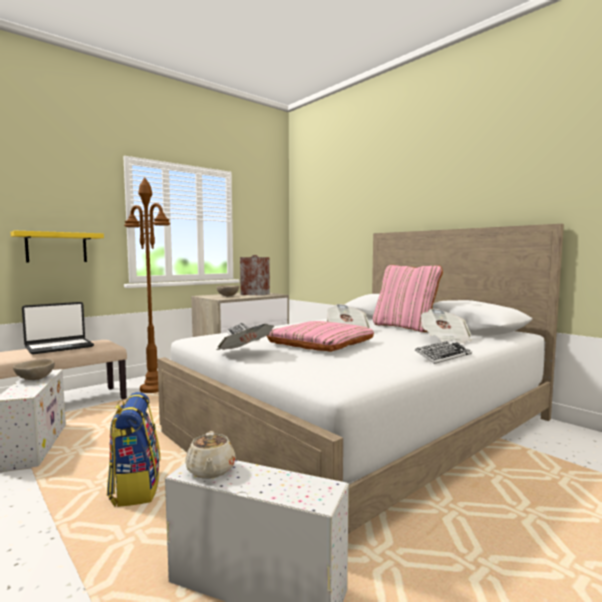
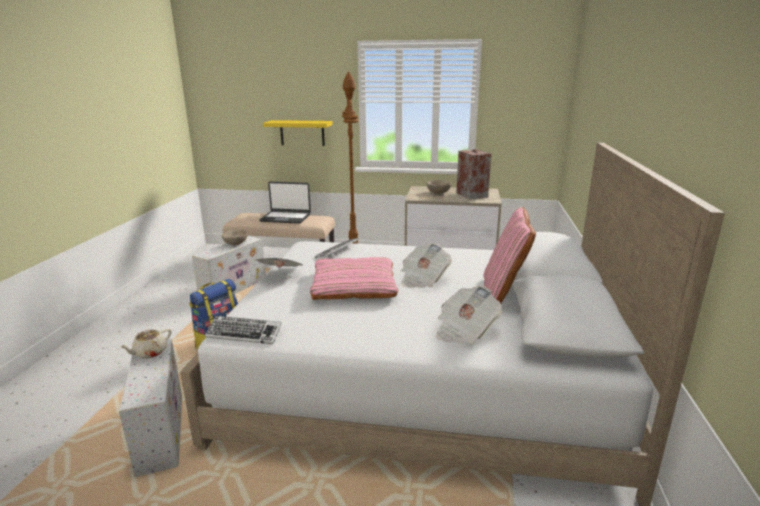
camera: 50 degrees right, 15 degrees up
keyboard [415,340,472,364] -> keyboard moved to [205,316,282,344]

